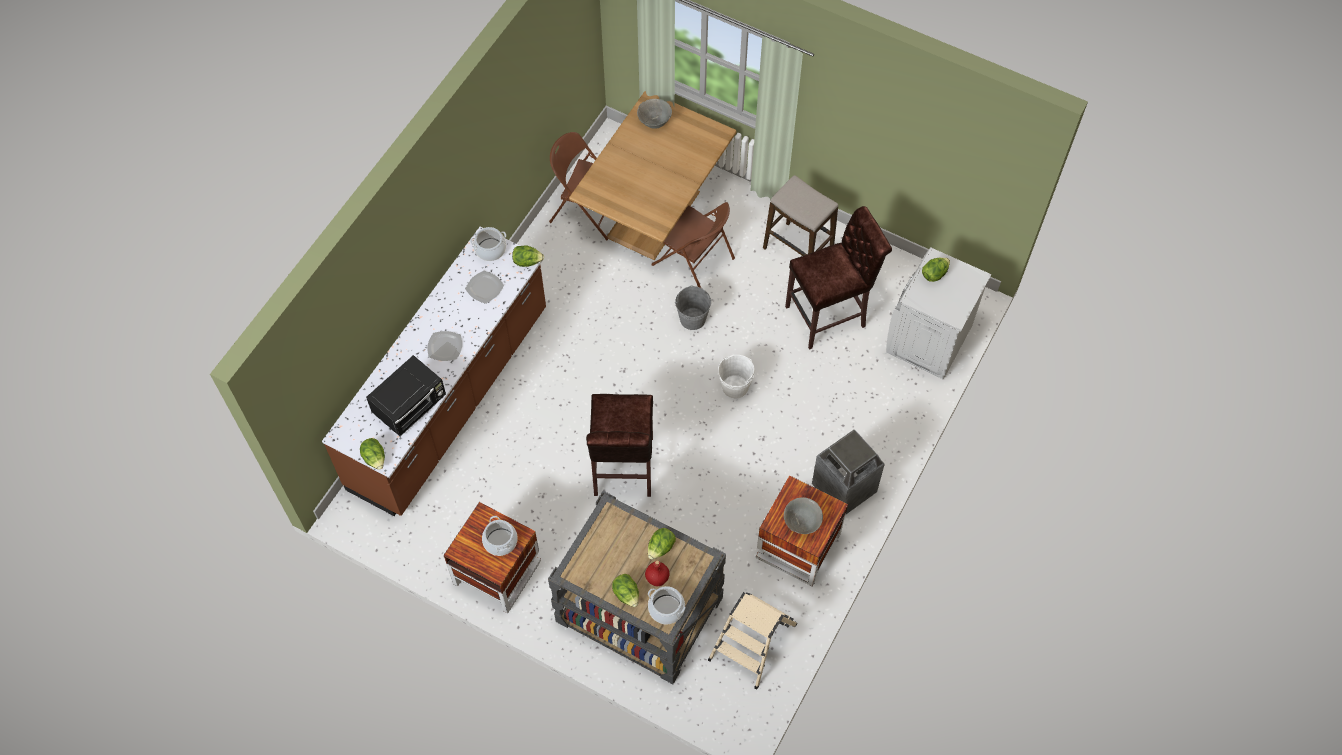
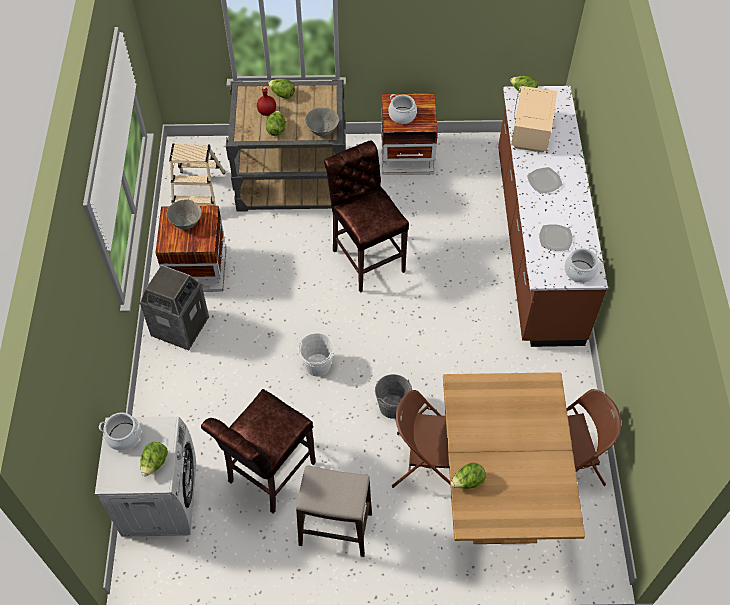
camera: 150 degrees right, 5 degrees down
black microwave [366,355,446,436] -> beige microwave [511,86,557,153]
lettuce [512,245,544,267] -> lettuce moved to [451,463,486,489]
grey bowl [637,99,672,129] -> grey bowl moved to [305,107,339,136]
cooking pot [648,586,685,624] -> cooking pot moved to [99,412,141,451]

